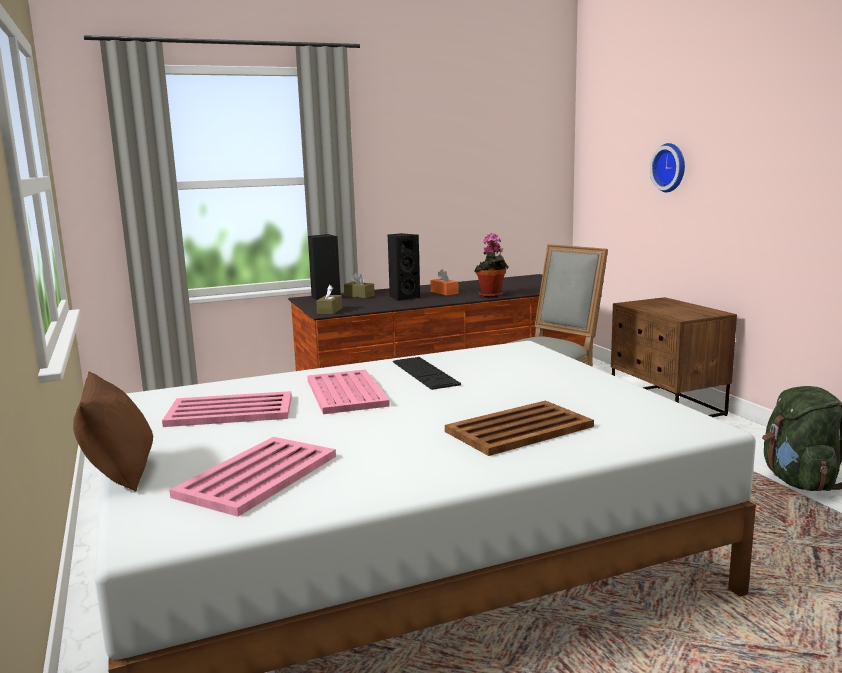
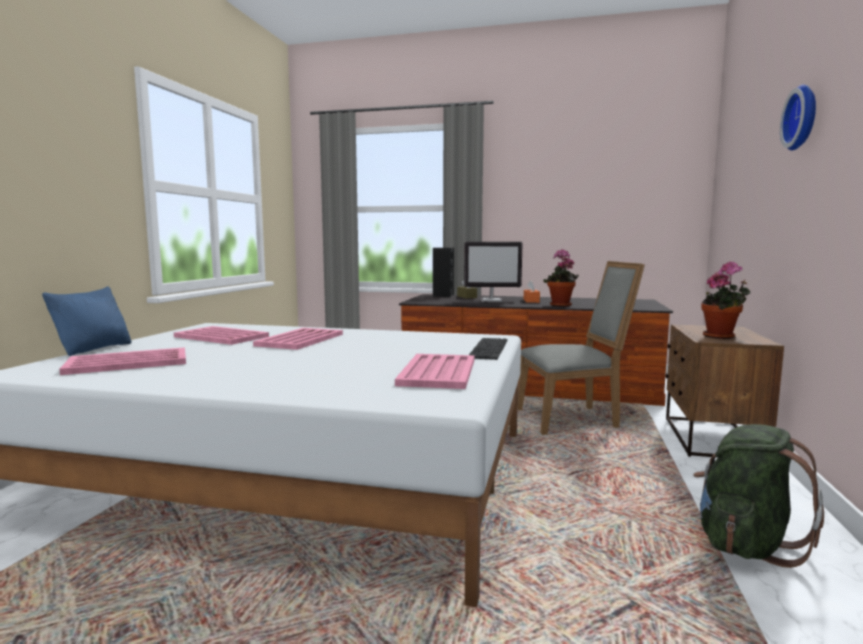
camera: 35 degrees right, 5 degrees down
brown pillow [73,372,153,491] -> blue pillow [42,286,132,356]
brown tissue box [316,285,342,314] -> none
black speaker [388,233,420,301] -> monitor [464,242,522,302]
keyboard [393,357,461,390] -> keyboard moved to [469,338,508,360]
brown tray [445,401,594,456] -> none
wall clock [650,143,685,192] -> wall clock moved to [780,84,816,151]
none -> pink tray [395,354,474,389]
none -> potted plant [701,261,751,339]

